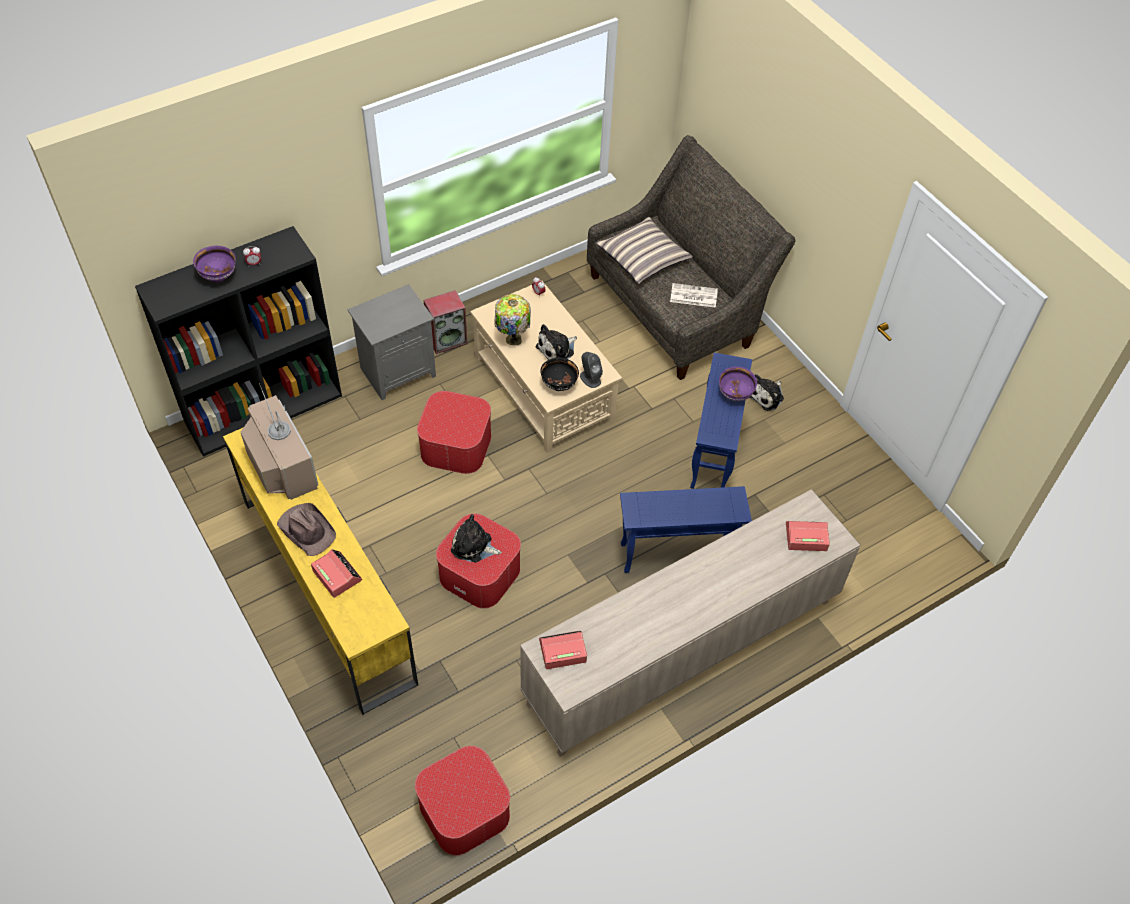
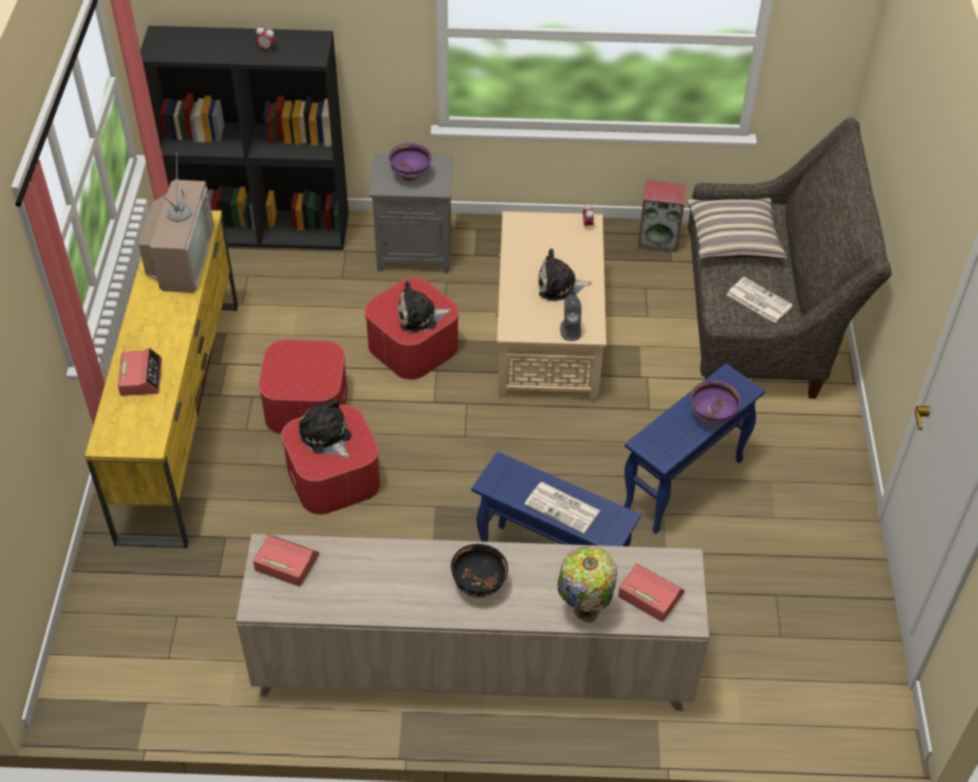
camera: 35 degrees right, 5 degrees down
purple bowl [193,246,236,282] -> purple bowl moved to [389,143,432,181]
brown hat [277,503,336,556] -> none
ottoman [415,746,510,855] -> ottoman moved to [258,339,348,434]
speaker [424,290,467,354] -> speaker moved to [638,180,686,252]
table lamp [495,294,531,345] -> table lamp moved to [558,546,617,623]
black bowl [540,358,579,391] -> black bowl moved to [451,544,508,597]
plush toy [749,374,784,411] -> plush toy moved to [398,281,451,333]
none -> newspaper [524,482,600,534]

